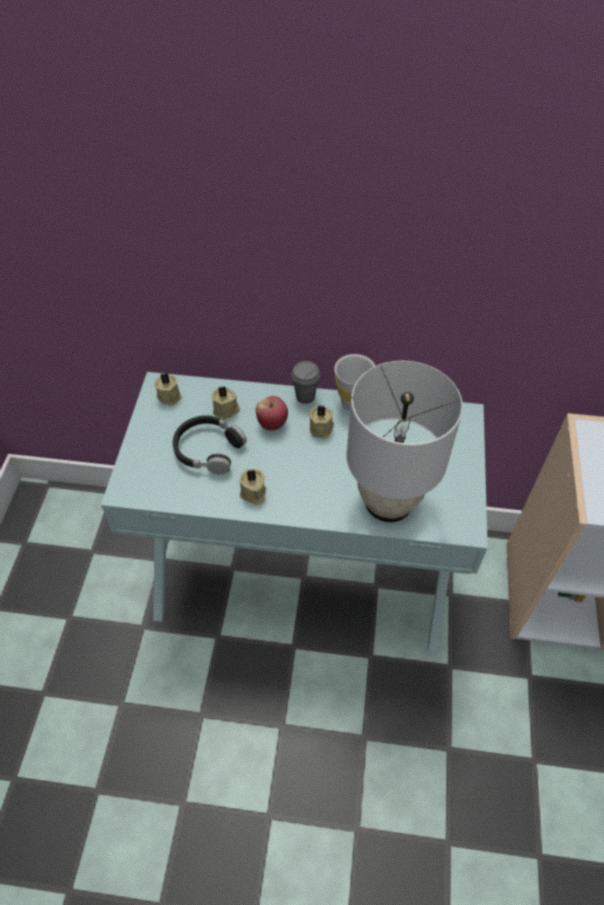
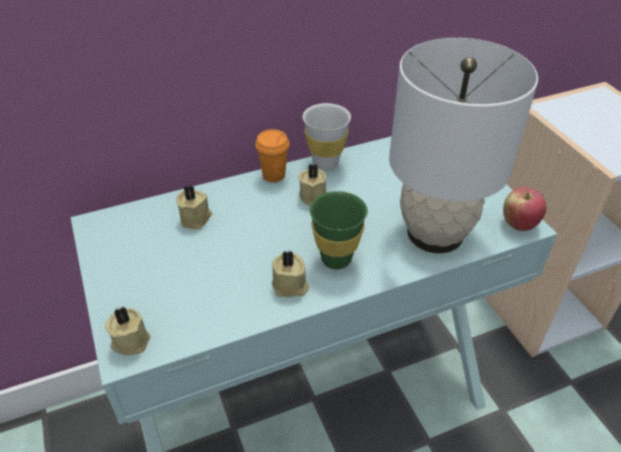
camera: 30 degrees left, 10 degrees down
beige candle [154,372,182,406] -> beige candle moved to [105,307,150,355]
black headphones [173,415,247,475] -> none
apple [256,396,288,431] -> apple moved to [503,187,546,231]
grey cup [291,361,320,404] -> orange cup [255,129,289,182]
none -> green cup [309,191,368,269]

